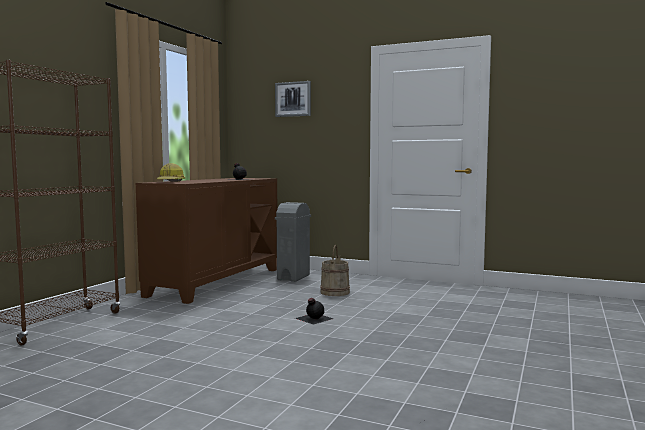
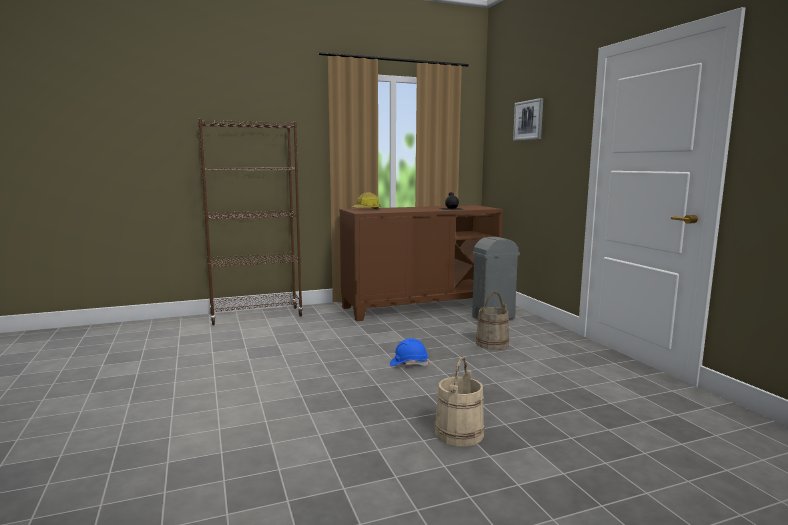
camera: 45 degrees right, 5 degrees up
black bottle [295,298,334,325] -> blue hard hat [390,338,428,366]
none -> beige bucket [435,357,485,447]

